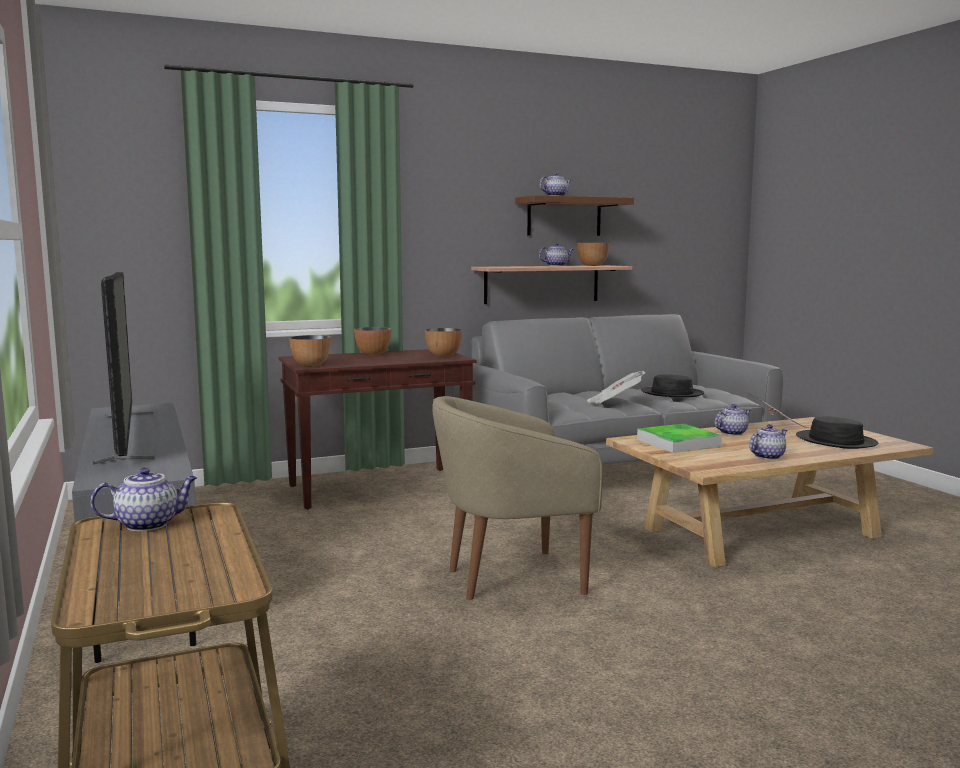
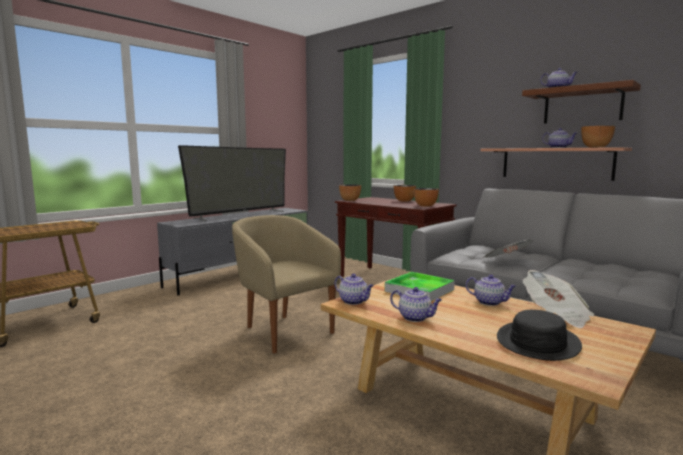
camera: 65 degrees right, 0 degrees up
teapot [91,467,197,531] -> teapot moved to [334,274,374,305]
black hat [641,374,704,397] -> none

